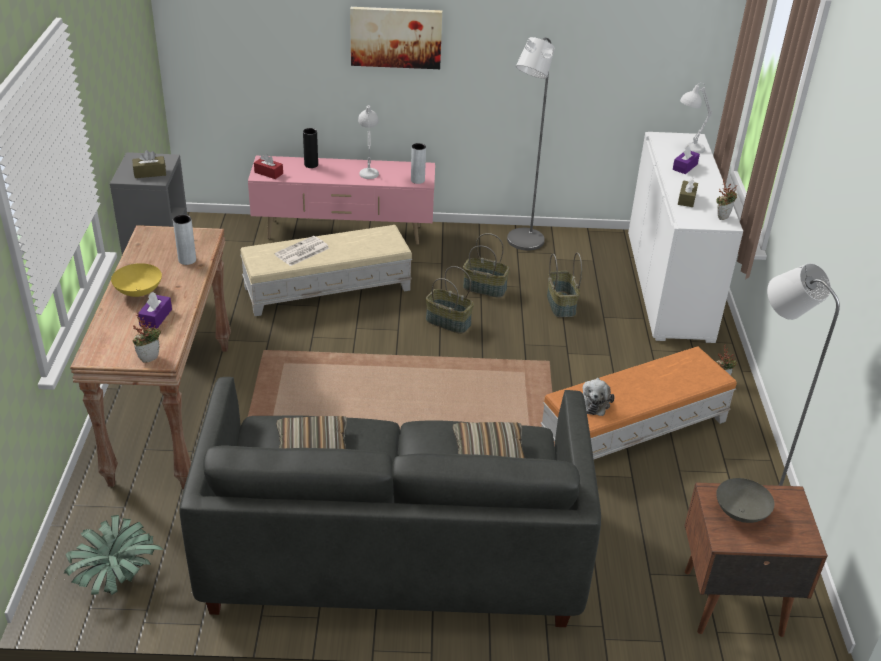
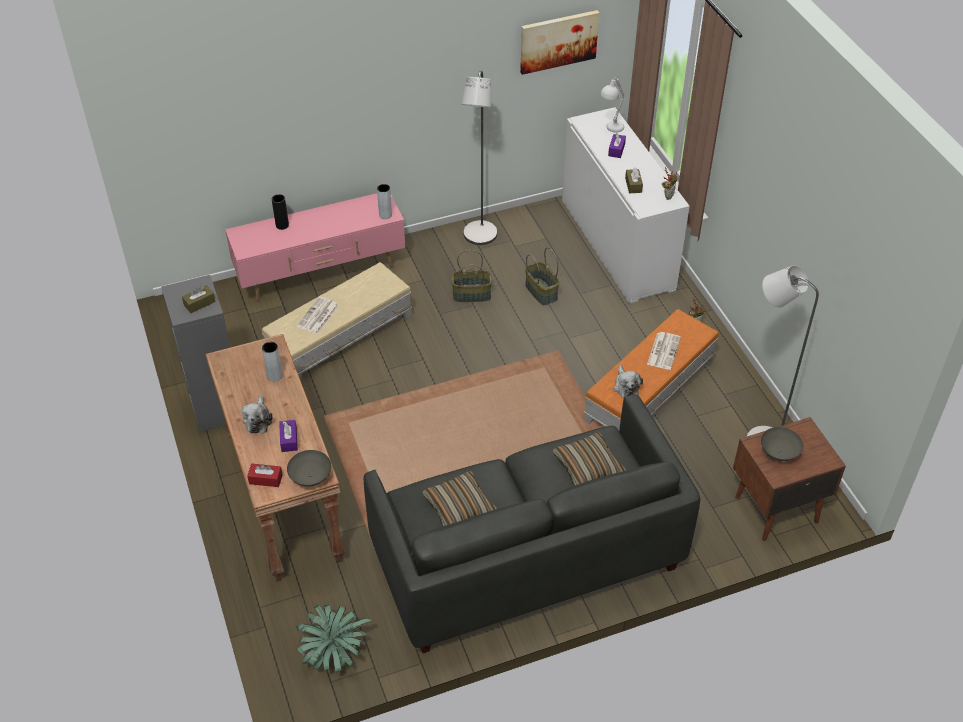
camera: 20 degrees left, 10 degrees up
yellow bowl [111,263,162,297] -> plush toy [242,395,273,433]
potted plant [132,312,161,363] -> grey bowl [287,450,331,487]
red tissue box [254,154,283,179] -> red tissue box moved to [247,464,283,487]
picture [350,7,442,69] -> picture moved to [520,10,599,75]
white table lamp [358,105,379,179] -> none
basket [425,266,474,334] -> none
none -> newspaper [647,332,681,370]

